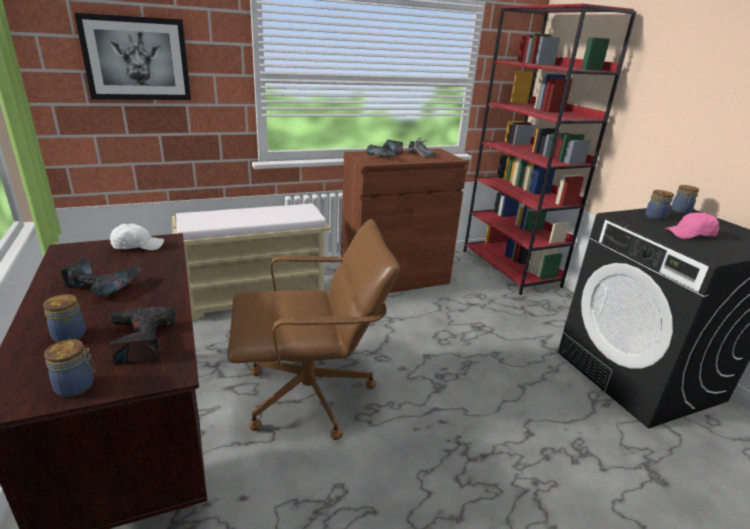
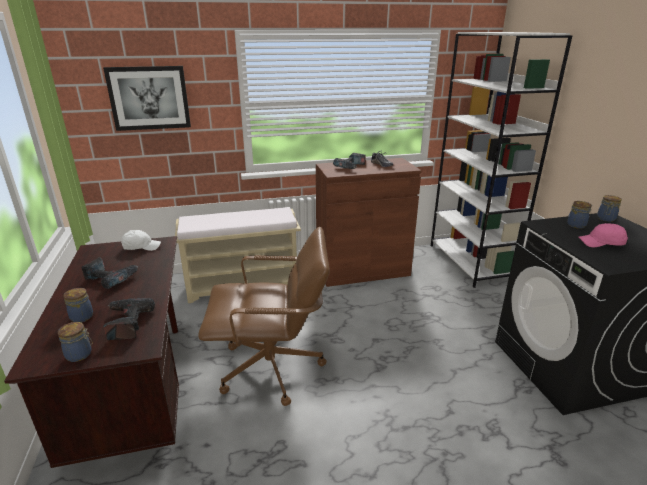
camera: 10 degrees right, 0 degrees up
red bookcase [464,4,637,295] -> white bookcase [431,32,572,288]

